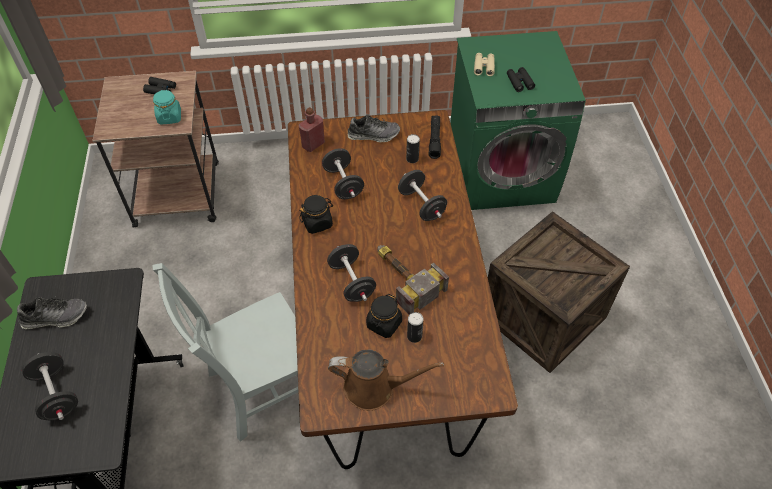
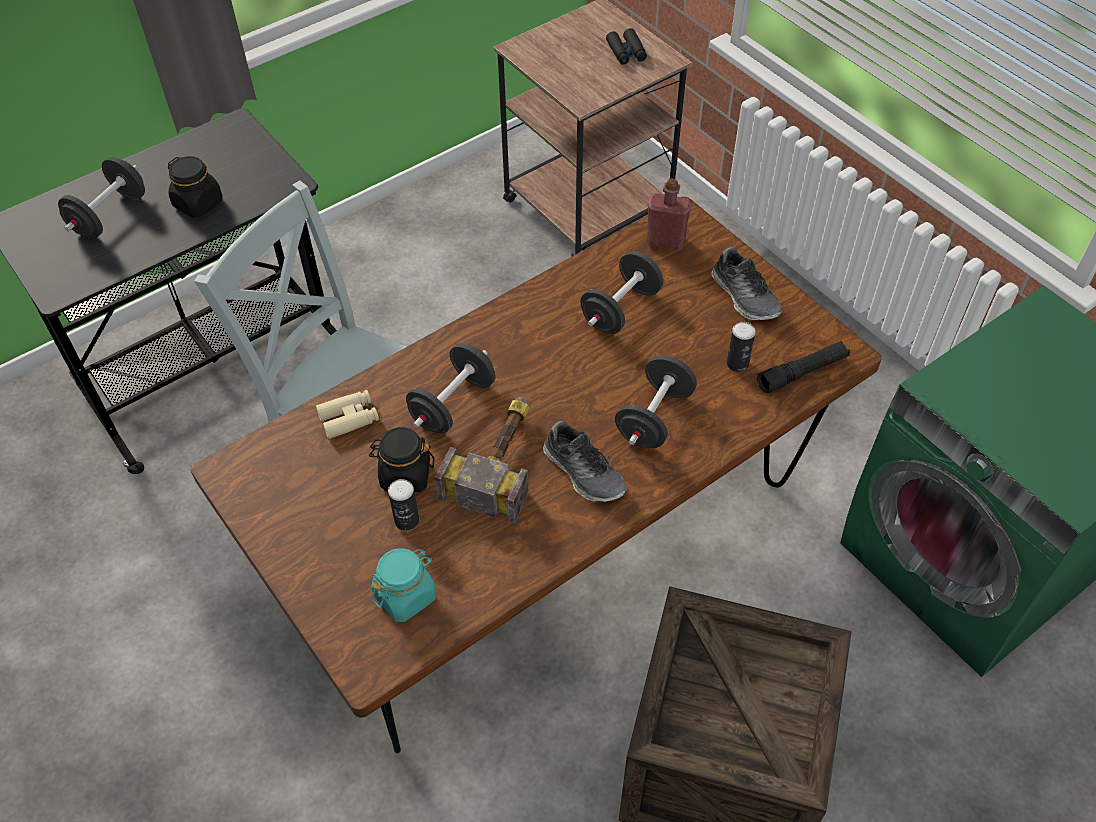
camera: 60 degrees right, 0 degrees up
shoe [17,297,87,329] -> shoe moved to [543,421,627,502]
turquoise jar [153,89,181,124] -> turquoise jar moved to [371,548,436,622]
black jar [299,195,333,234] -> black jar moved to [168,156,223,218]
brown watering can [328,349,444,411] -> none
beige binoculars [474,53,495,76] -> beige binoculars moved to [316,390,379,439]
black binoculars [507,67,535,92] -> none

